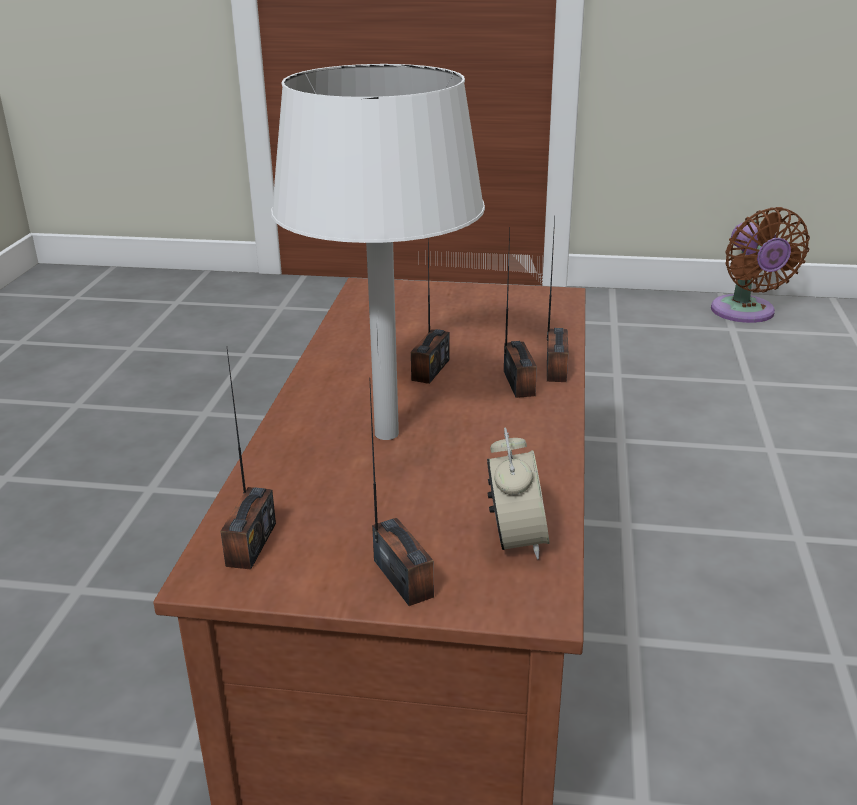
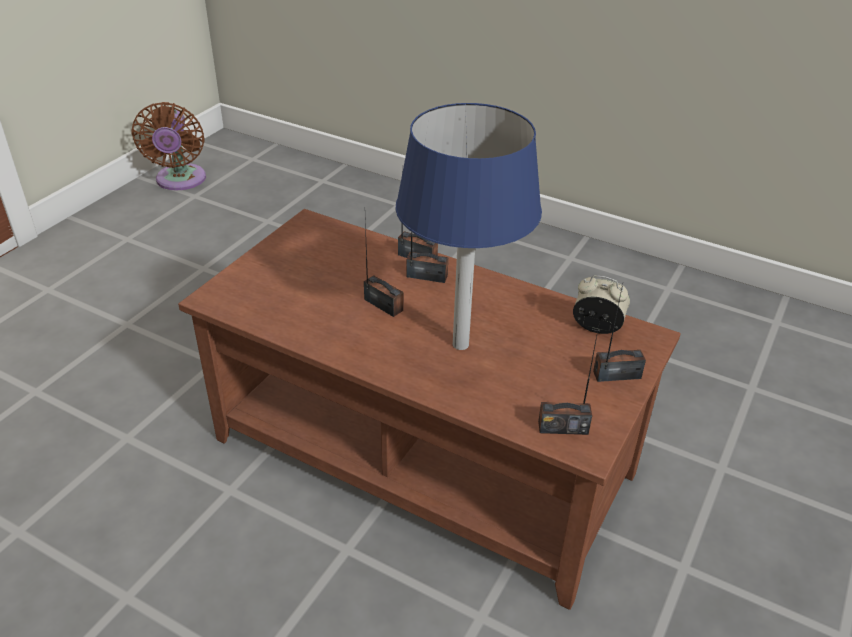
camera: 70 degrees left, 10 degrees up
radio [220,349,276,570] -> radio turned 150 degrees clockwise [538,322,600,435]
white table lamp [271,64,485,440] -> blue table lamp [395,103,542,350]
brown fan [711,207,810,323] -> brown fan turned 75 degrees clockwise [131,102,206,190]

